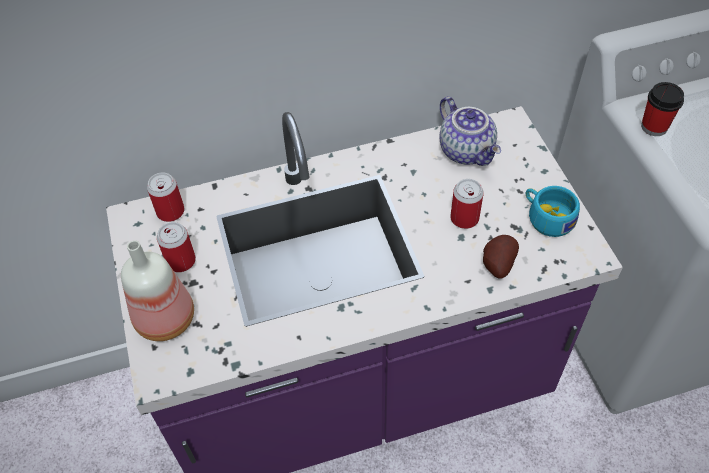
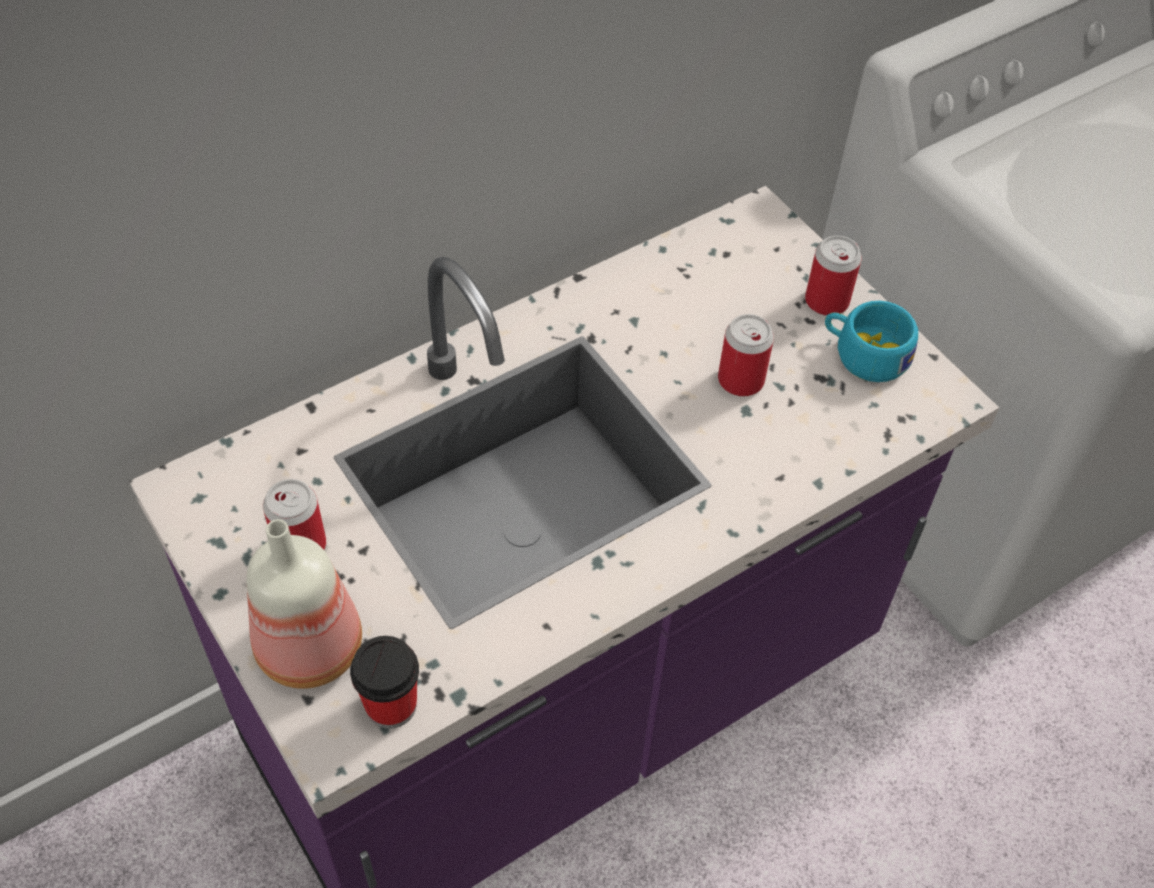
camera: 20 degrees left, 0 degrees up
can [147,173,184,222] -> can moved to [805,236,862,316]
teapot [440,97,501,166] -> none
potato [483,235,519,279] -> none
cup [641,82,684,136] -> cup moved to [350,636,419,729]

